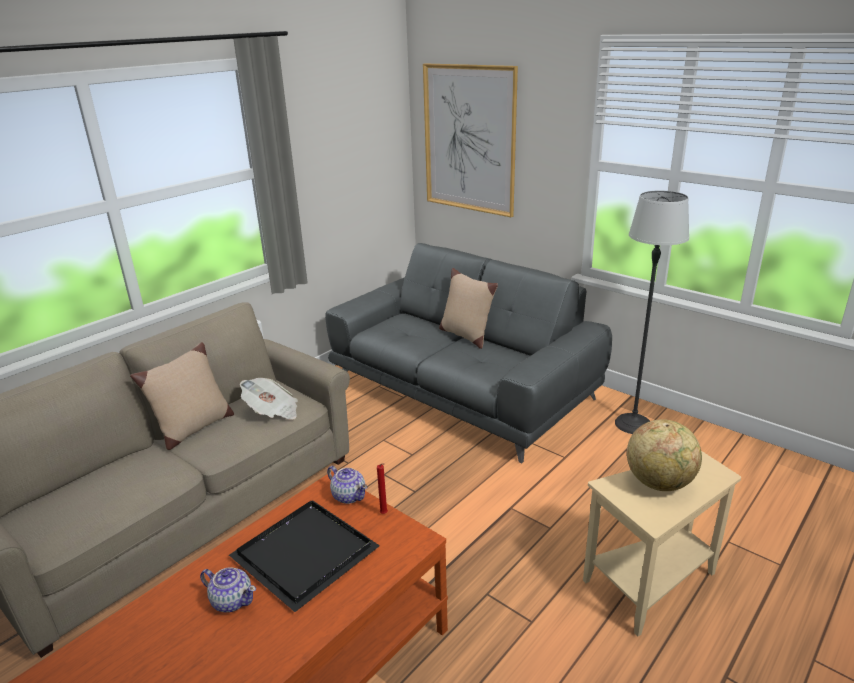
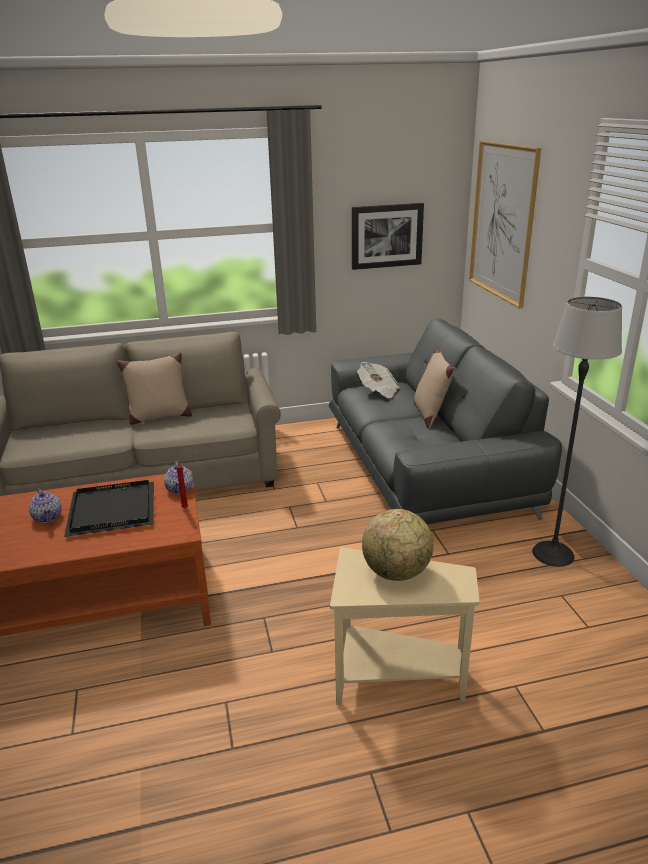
camera: 35 degrees right, 0 degrees up
newspaper [240,378,298,420] -> newspaper moved to [357,362,400,398]
none -> picture [352,203,424,270]

